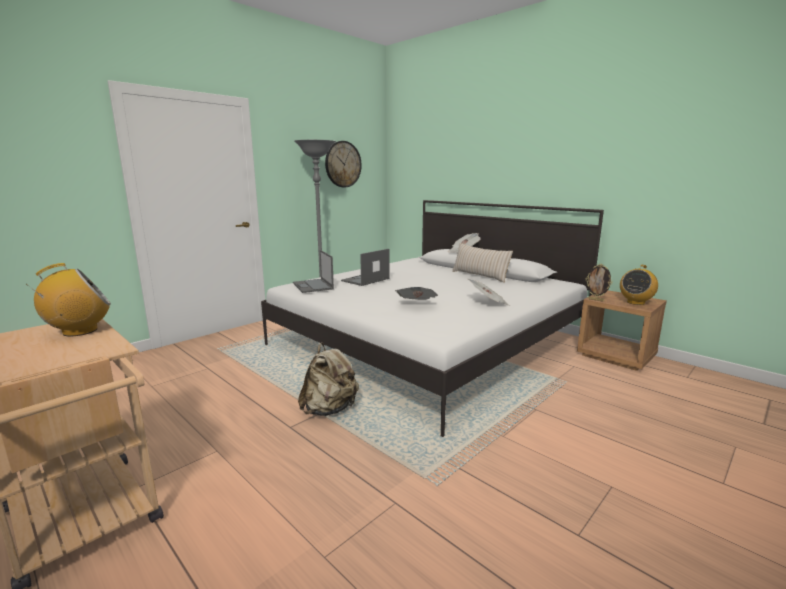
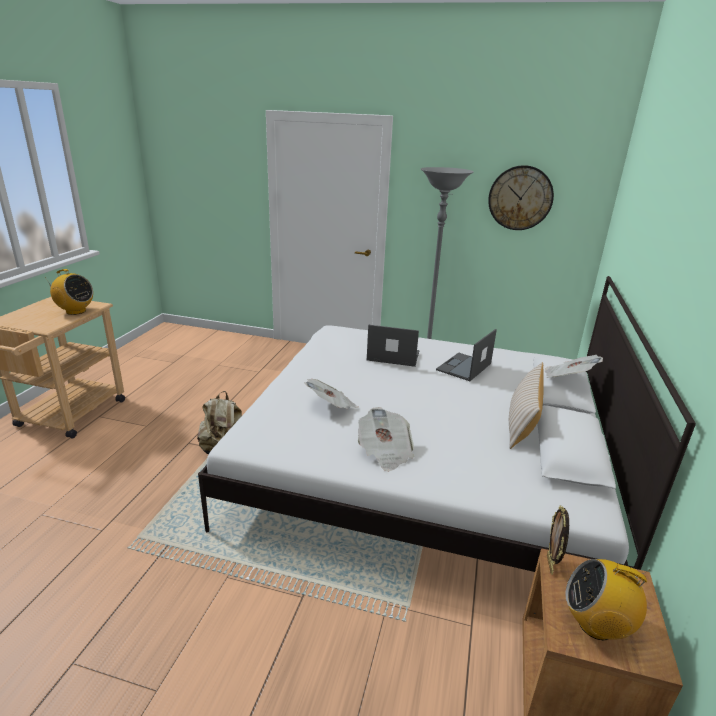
camera: 60 degrees right, 10 degrees up
laptop [293,250,334,293] -> laptop moved to [436,329,497,381]

